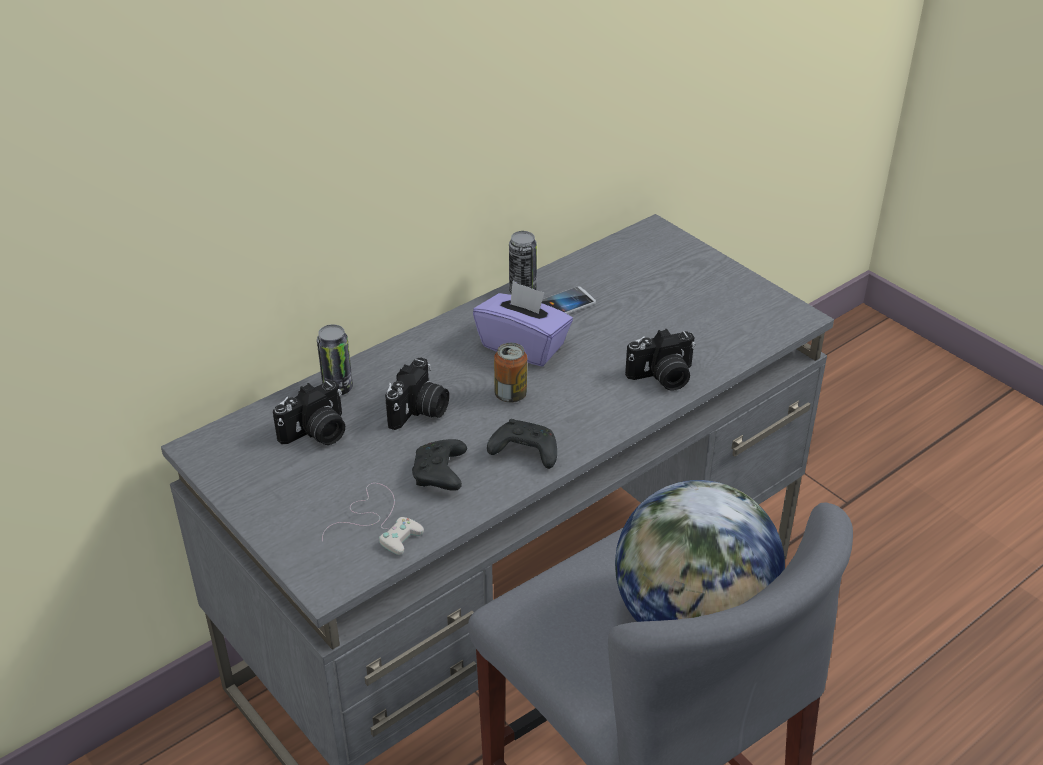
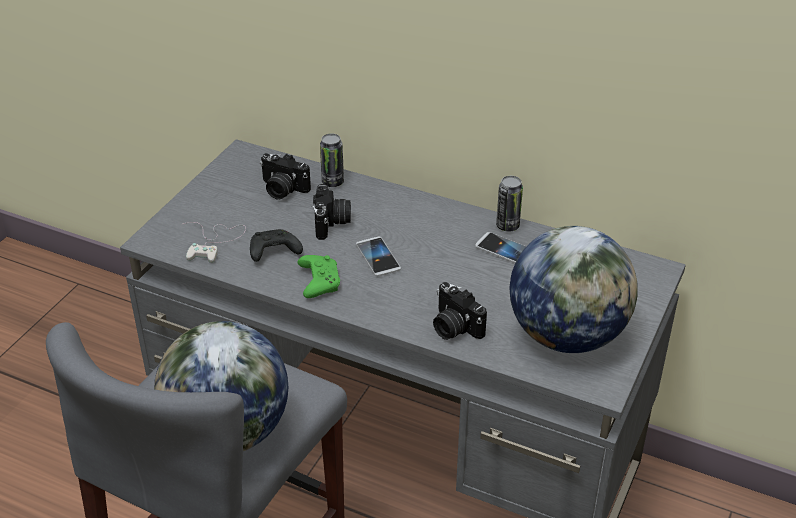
camera: 65 degrees right, 0 degrees up
camera [385,357,449,430] -> camera turned 90 degrees counterclockwise [312,184,351,240]
purple tissue box [473,281,573,366] -> none
black game controller [487,419,557,469] -> green game controller [297,255,340,298]
can [494,343,527,403] -> phone [356,237,401,276]
none -> globe [510,226,638,353]

